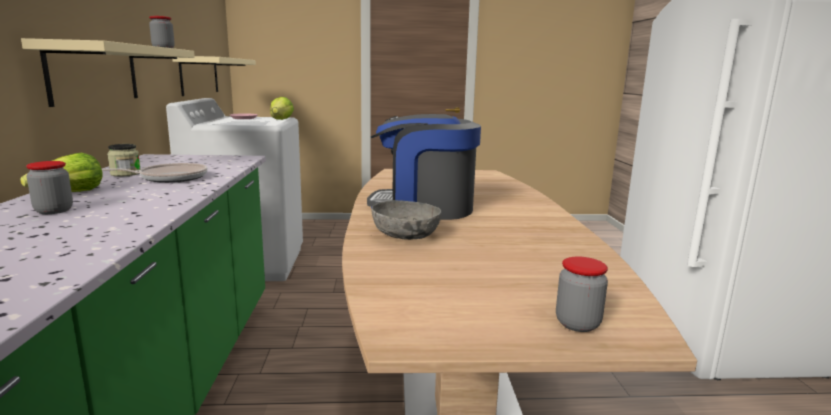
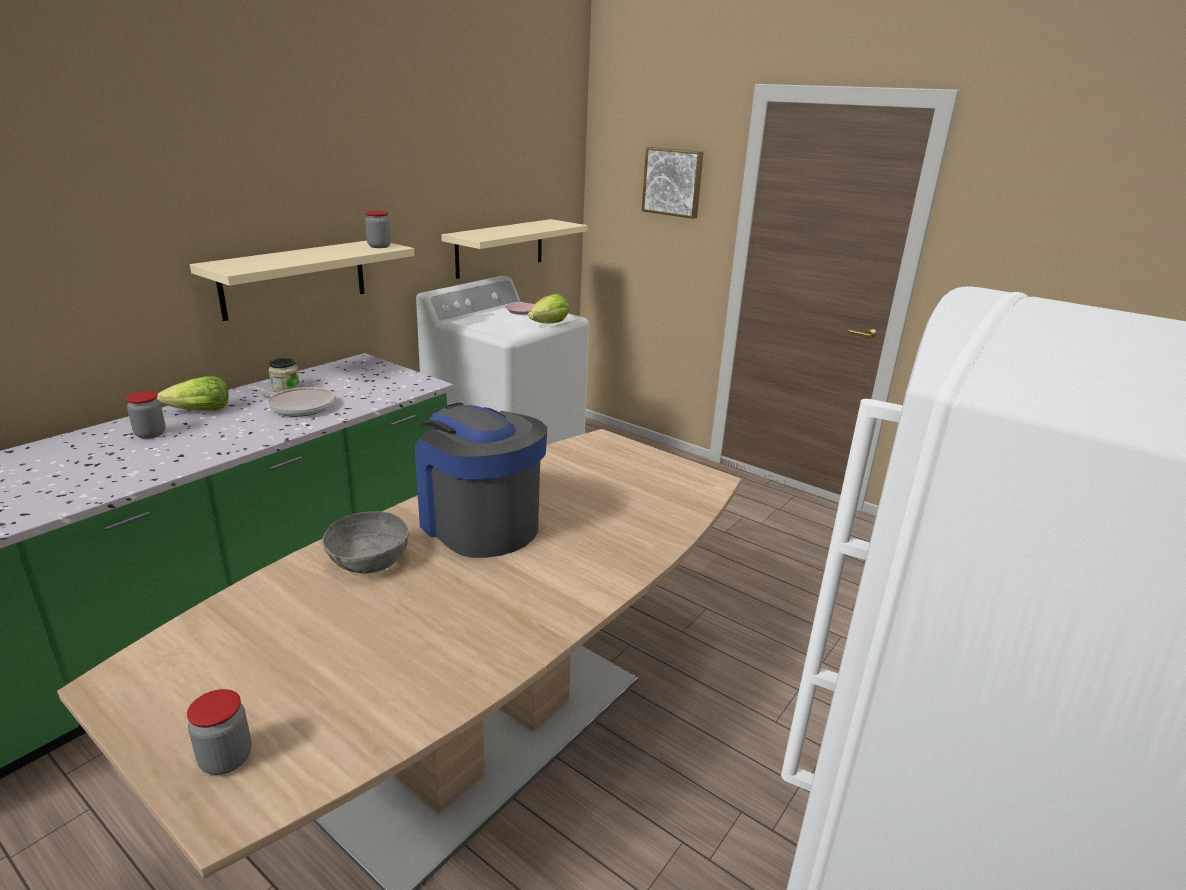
camera: 40 degrees right, 10 degrees up
none -> picture [642,147,704,219]

